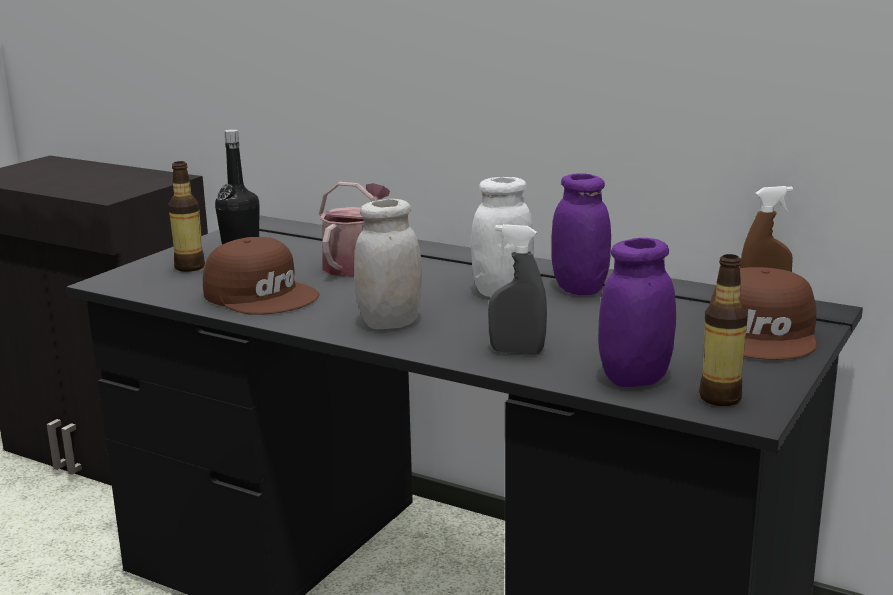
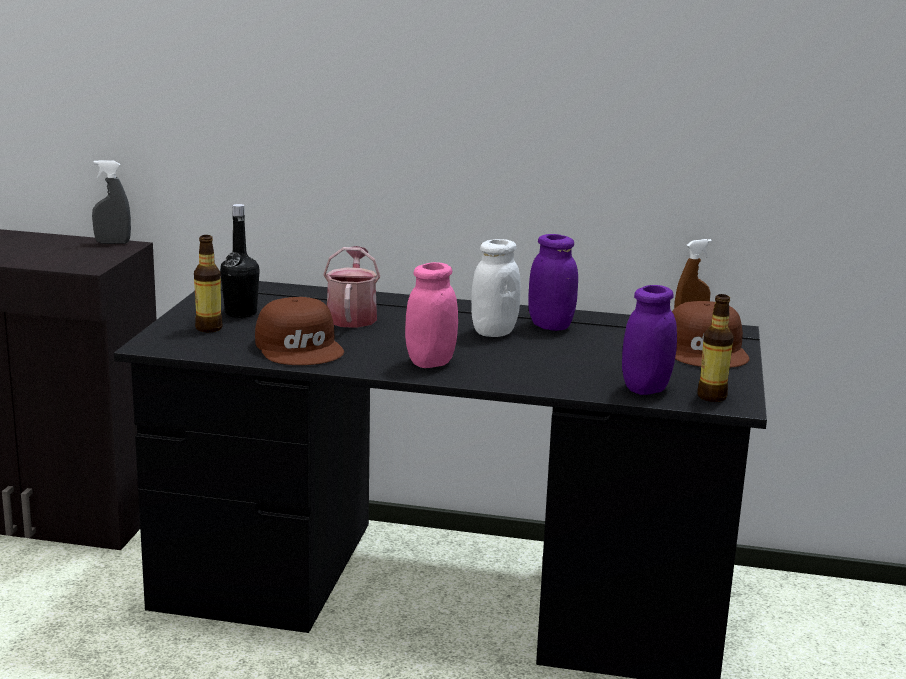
camera: 20 degrees left, 0 degrees up
brown cap [203,237,320,315] -> brown cap turned 45 degrees clockwise [255,297,344,365]
white jar [354,199,422,329] -> pink jar [405,262,458,368]
grey spray bottle [488,224,547,355] -> grey spray bottle moved to [92,160,131,244]

